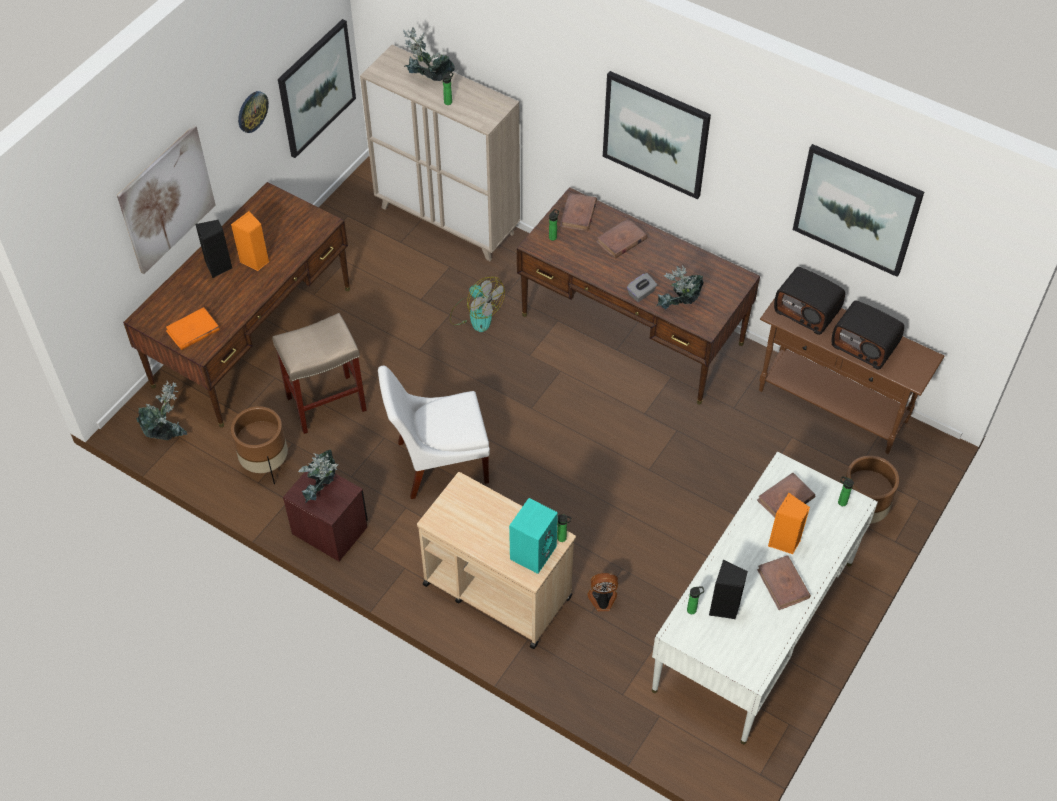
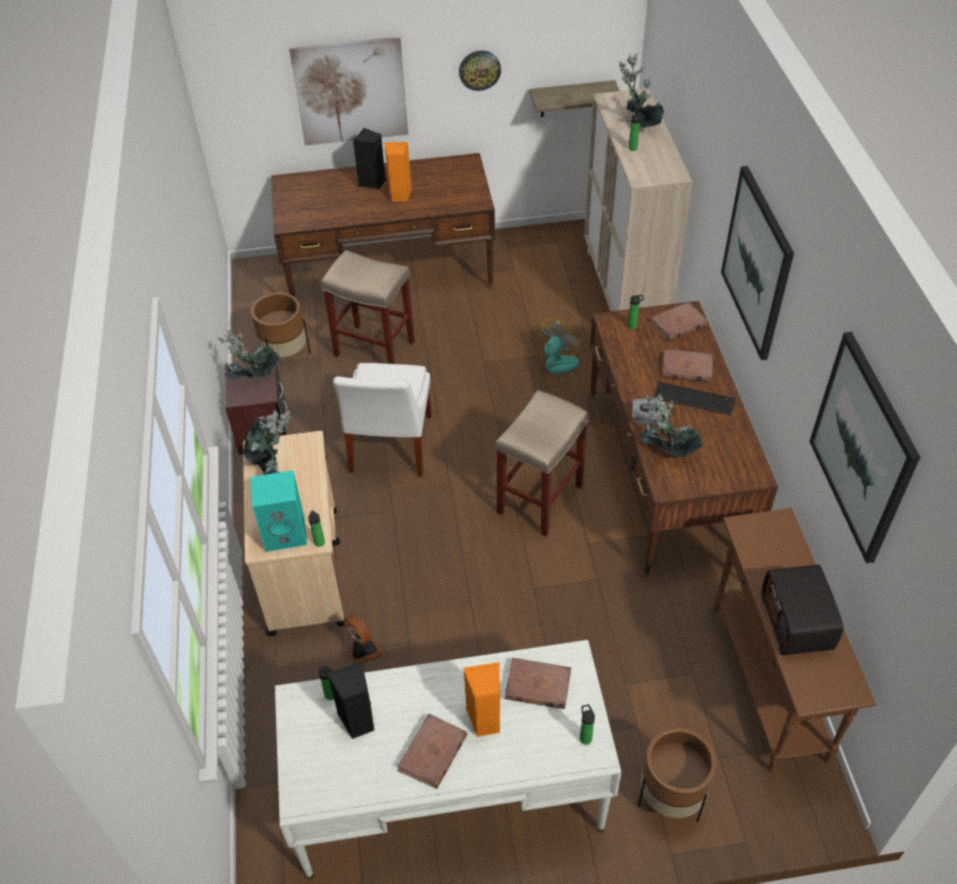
camera: 50 degrees right, 5 degrees down
potted plant [136,381,188,440] -> potted plant moved to [243,410,291,475]
orange book [166,307,220,350] -> none
picture [278,19,356,158] -> shelf [529,80,620,117]
white chair [378,365,490,499] -> white chair turned 120 degrees counterclockwise [333,363,431,477]
fan [450,277,505,332] -> fan turned 150 degrees counterclockwise [536,318,581,388]
radio [774,267,845,335] -> none
none -> beige stool [495,390,589,537]
none -> keyboard [654,382,736,415]

